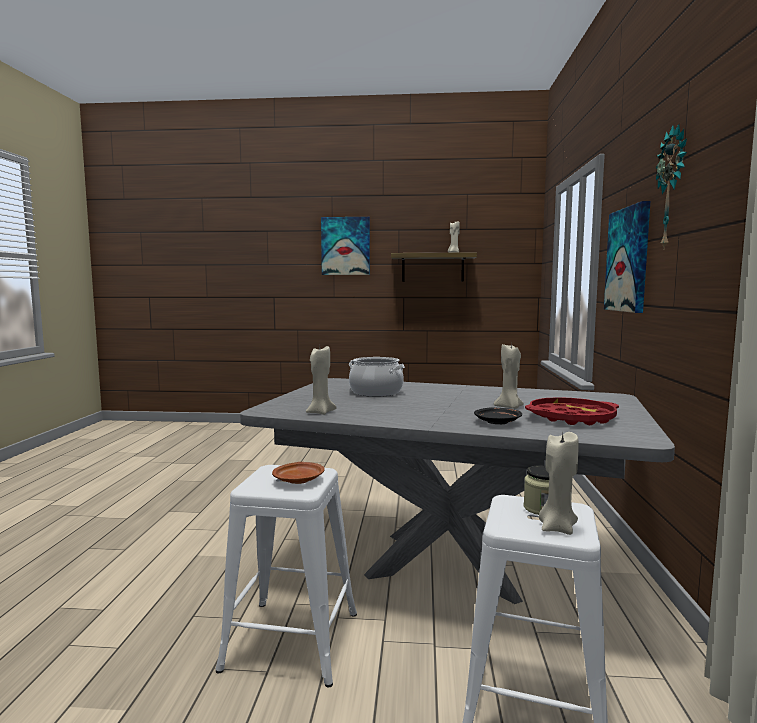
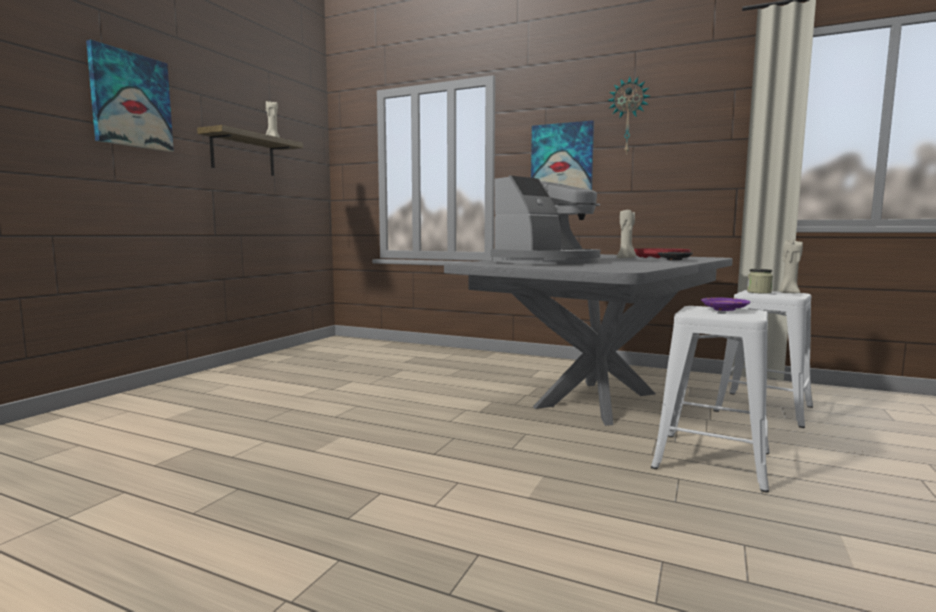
camera: 70 degrees left, 0 degrees up
brown plate [272,462,325,484] -> purple plate [701,297,750,311]
beige candle [306,346,337,415] -> none
cooking pot [349,357,405,397] -> coffee machine [490,176,600,264]

